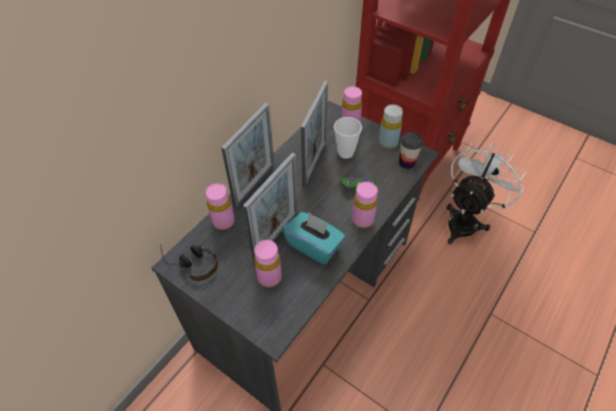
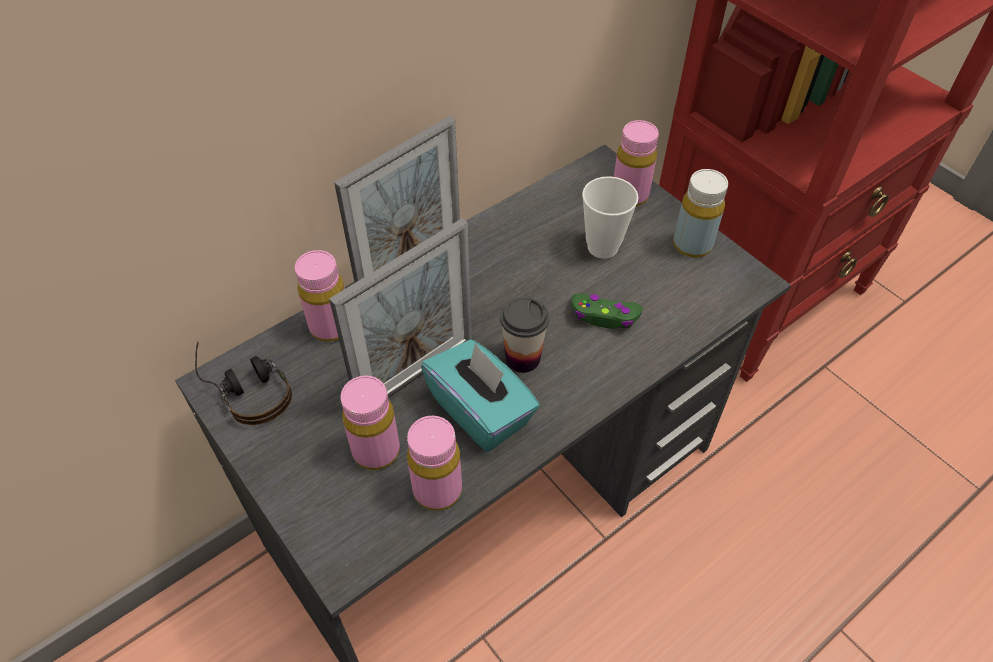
camera: 15 degrees right, 0 degrees up
picture frame [301,81,328,187] -> none
pink bottle [352,182,378,228] -> pink bottle moved to [407,416,462,511]
cup [399,132,423,169] -> cup moved to [500,296,549,373]
white fan [446,143,526,245] -> none

